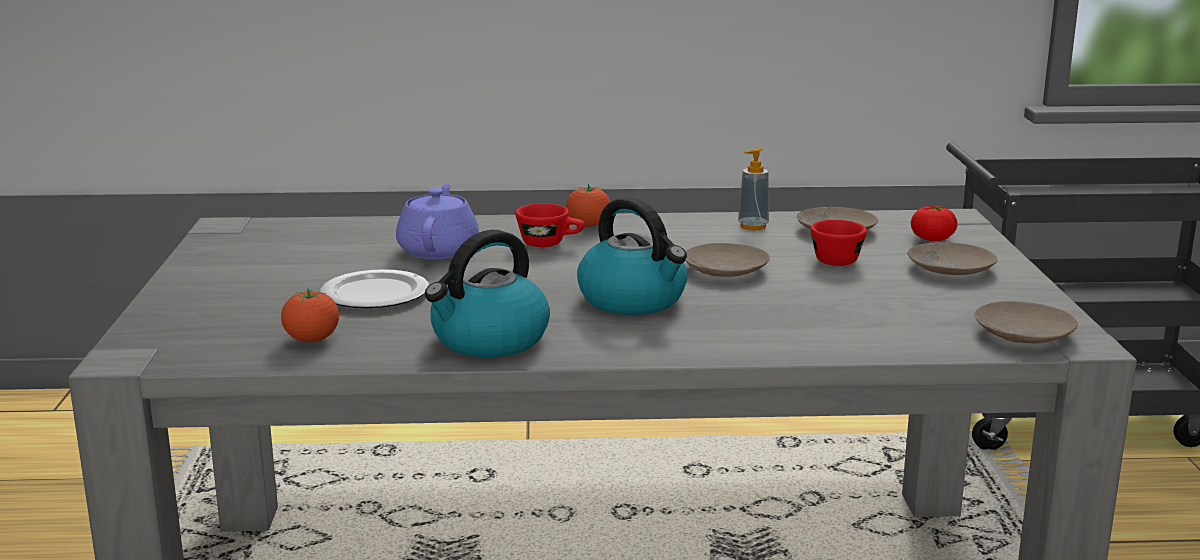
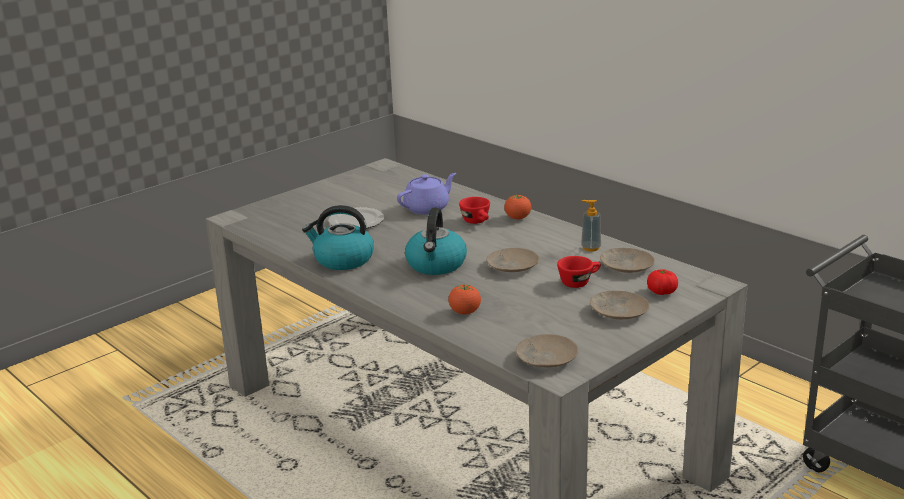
camera: 50 degrees right, 5 degrees up
tomato [281,288,339,342] -> tomato moved to [449,284,481,314]

